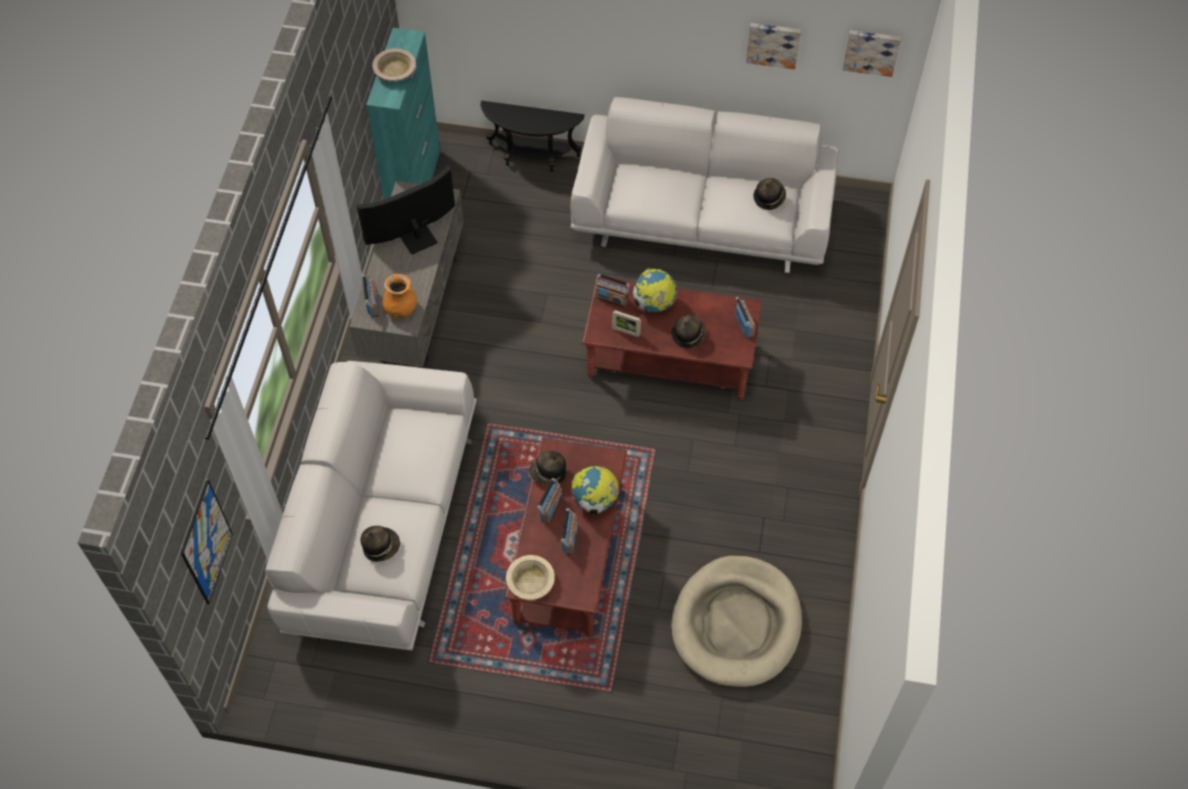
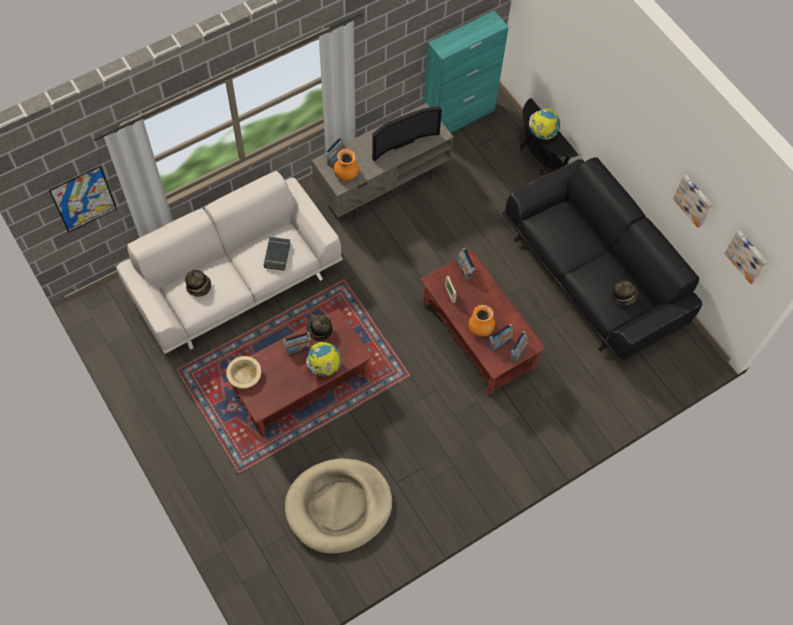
camera: 45 degrees right, 5 degrees up
television [356,166,455,255] -> television turned 135 degrees clockwise [372,106,442,162]
beige bowl [372,48,416,82] -> none
radio [561,508,578,555] -> radio moved to [489,324,514,352]
white sofa [570,97,839,273] -> black sofa [503,157,702,363]
globe [633,268,677,312] -> globe moved to [528,108,560,140]
hat [671,315,706,349] -> orange vase [469,305,495,336]
none -> black book [264,237,291,271]

